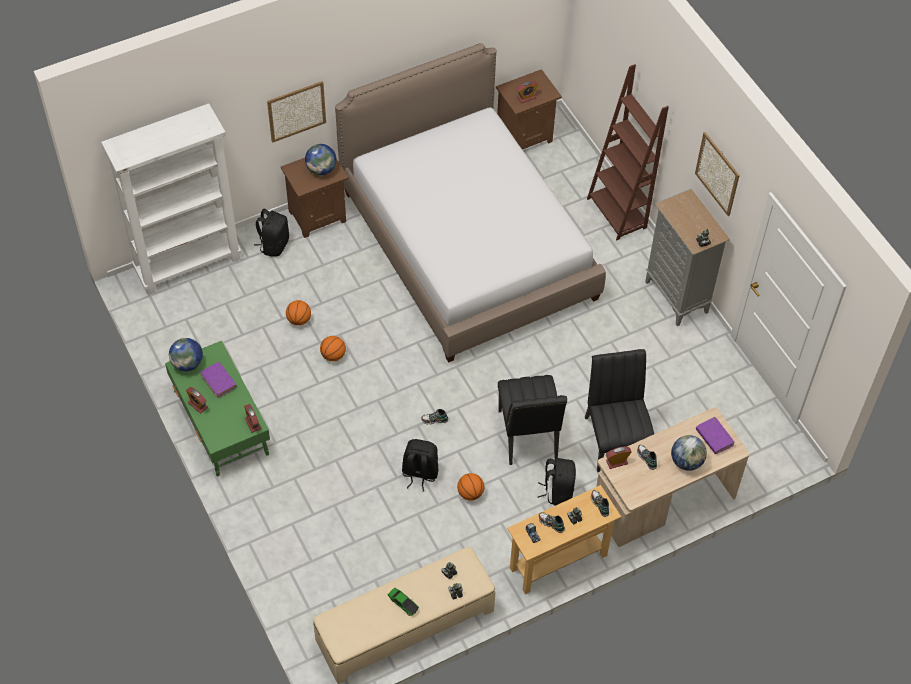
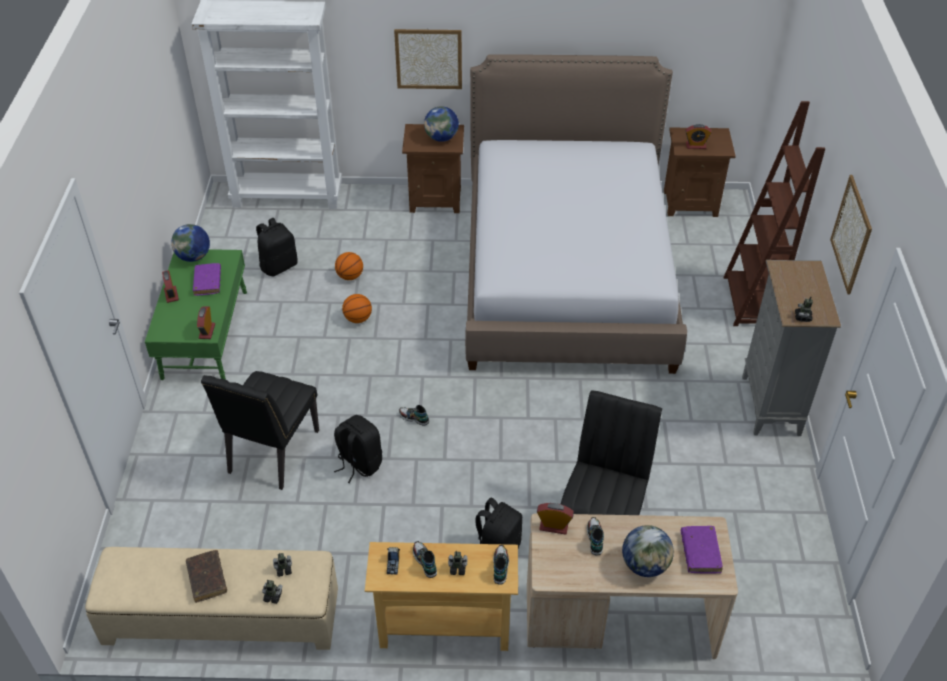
camera: 30 degrees right, 10 degrees down
black backpack [254,209,289,257] -> black backpack moved to [256,218,298,276]
toy car [388,588,419,616] -> brown book [186,550,227,603]
basketball [457,473,484,501] -> none
black chair [498,375,567,465] -> black chair moved to [201,371,319,490]

